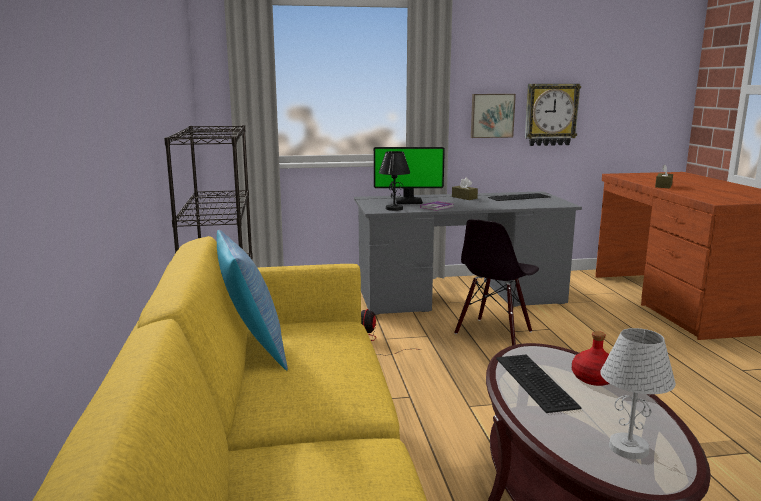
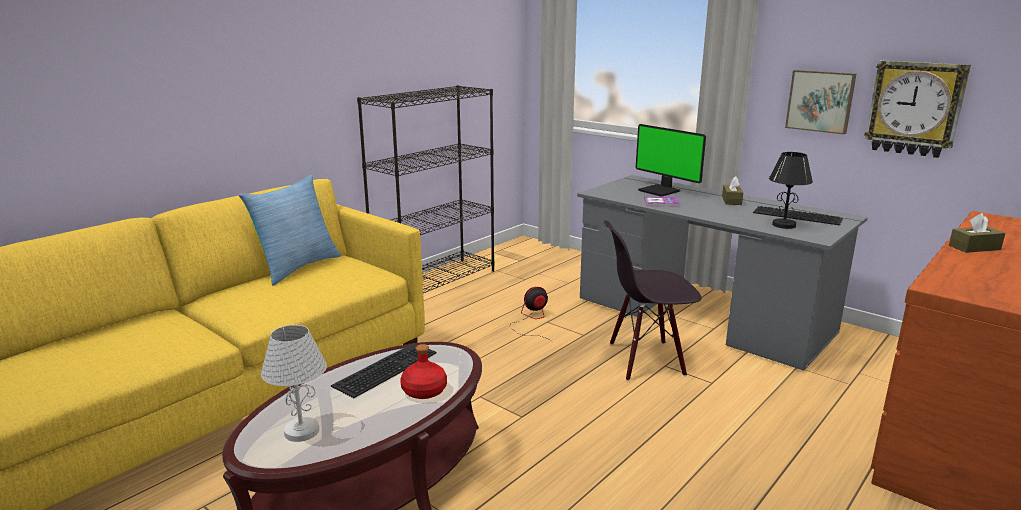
camera: 50 degrees right, 5 degrees up
black table lamp [379,151,410,211] -> black table lamp moved to [769,152,813,229]

